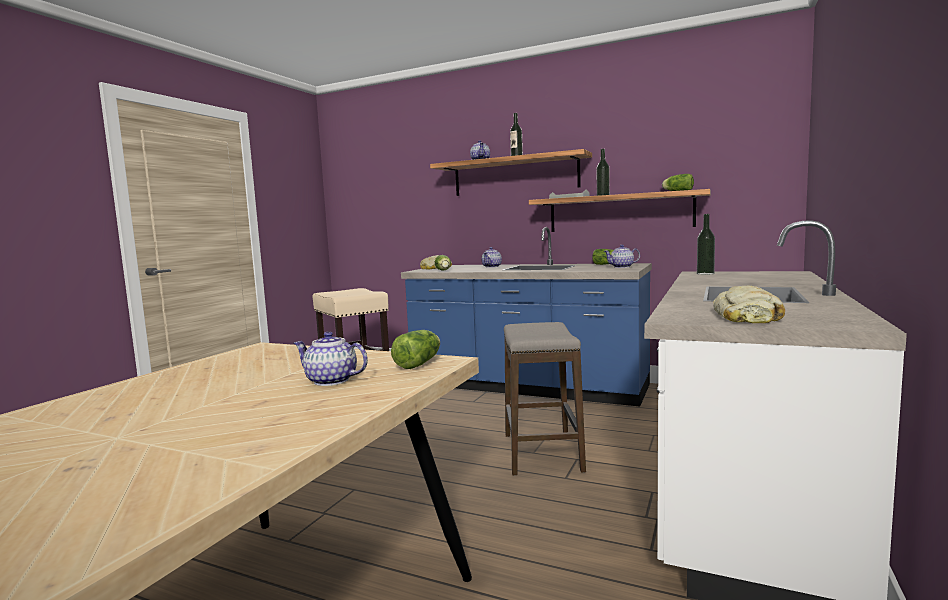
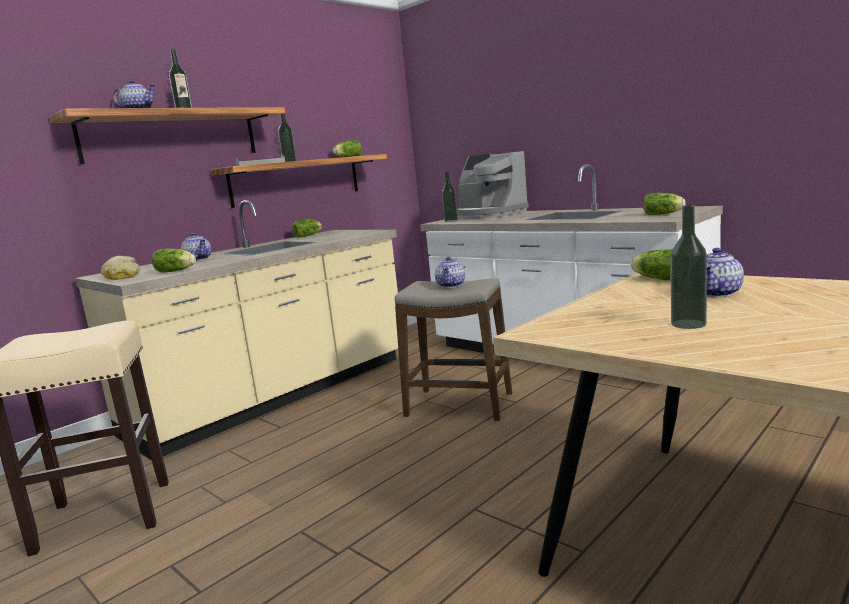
camera: 70 degrees left, 5 degrees up
blue counter [401,227,652,407] -> beige counter [74,200,398,460]
teapot [604,245,640,268] -> teapot moved to [435,257,465,288]
bread [713,286,785,323] -> lettuce [643,193,686,215]
none -> coffee machine [457,151,529,219]
none -> bottle [670,205,707,329]

